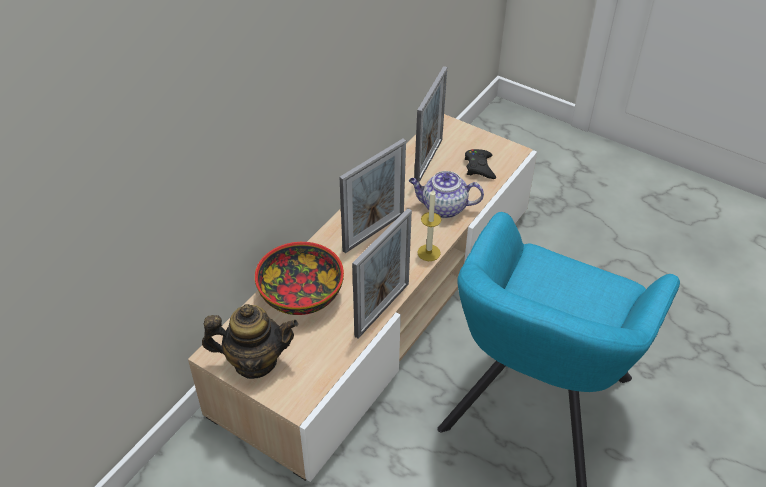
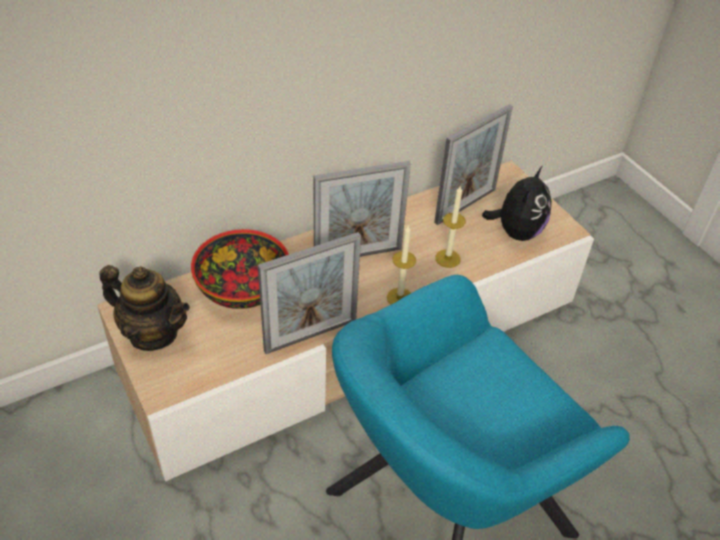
camera: 25 degrees right, 0 degrees up
teapot [409,171,484,218] -> candle [435,186,466,268]
black game controller [465,149,496,179] -> plush toy [482,166,552,241]

